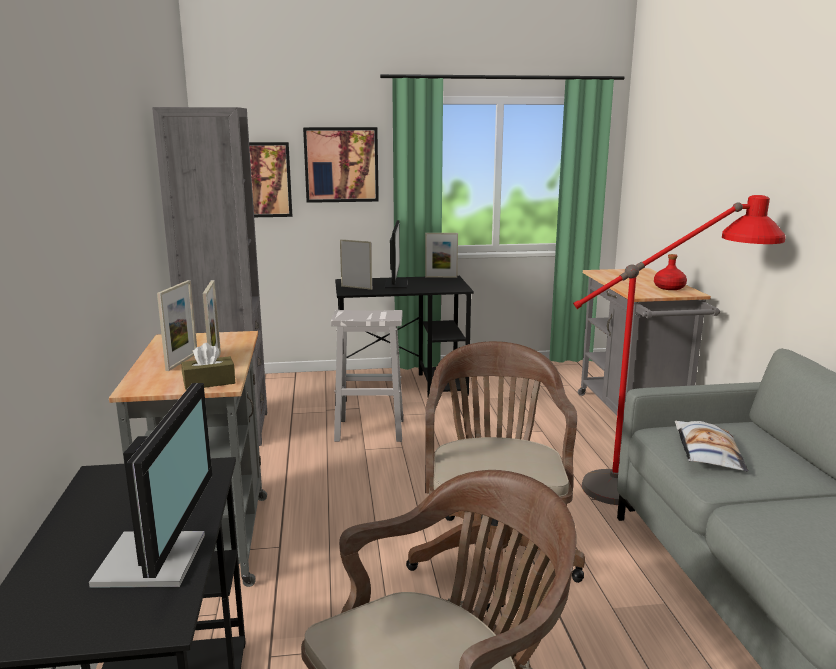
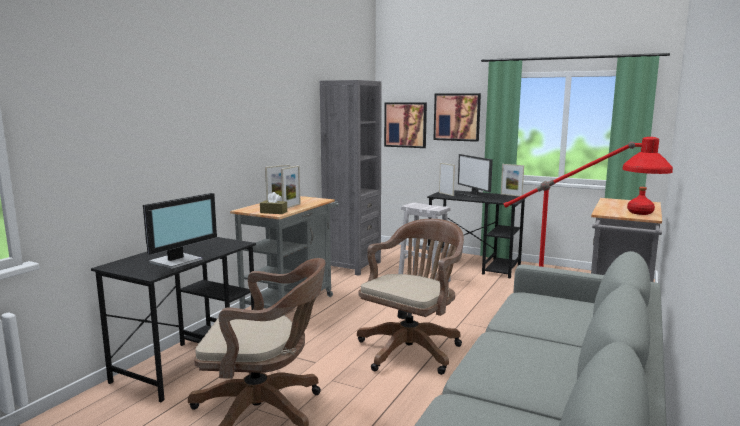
camera: 35 degrees right, 5 degrees down
monitor [384,220,408,288] -> monitor turned 120 degrees clockwise [458,154,493,198]
pillow [675,420,748,472] -> none

